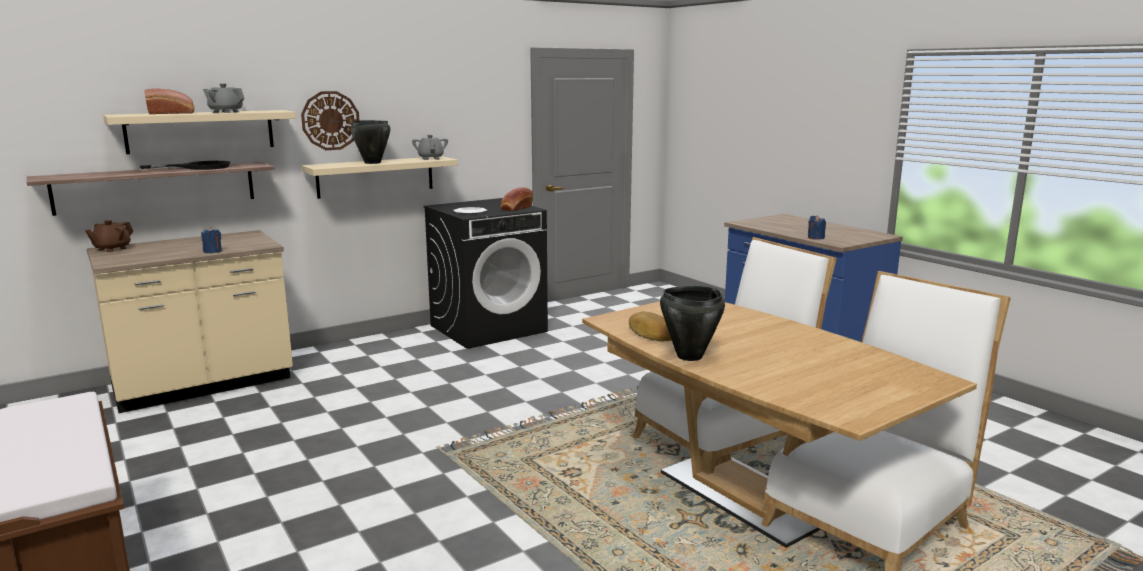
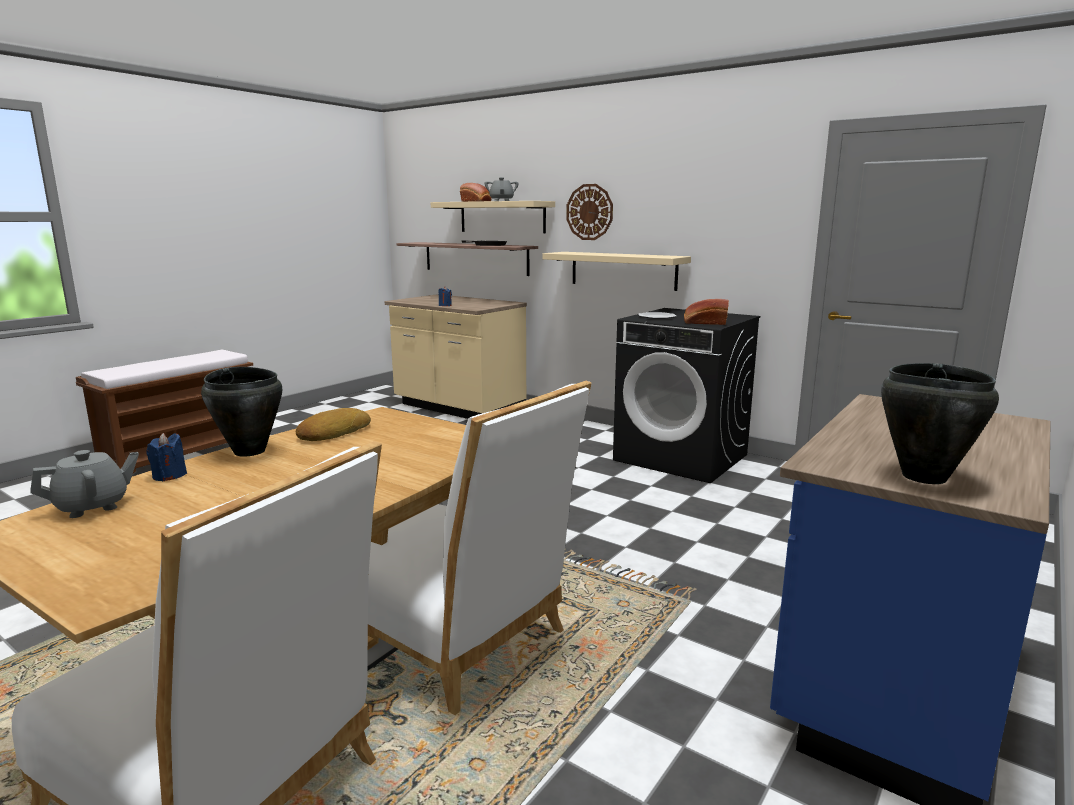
camera: 70 degrees right, 0 degrees up
brown teapot [85,220,133,252] -> none
black cooking pot [350,120,390,164] -> black cooking pot moved to [881,363,999,484]
grey teapot [412,135,448,160] -> grey teapot moved to [30,450,139,518]
blue candle [808,215,826,240] -> blue candle moved to [147,433,187,481]

